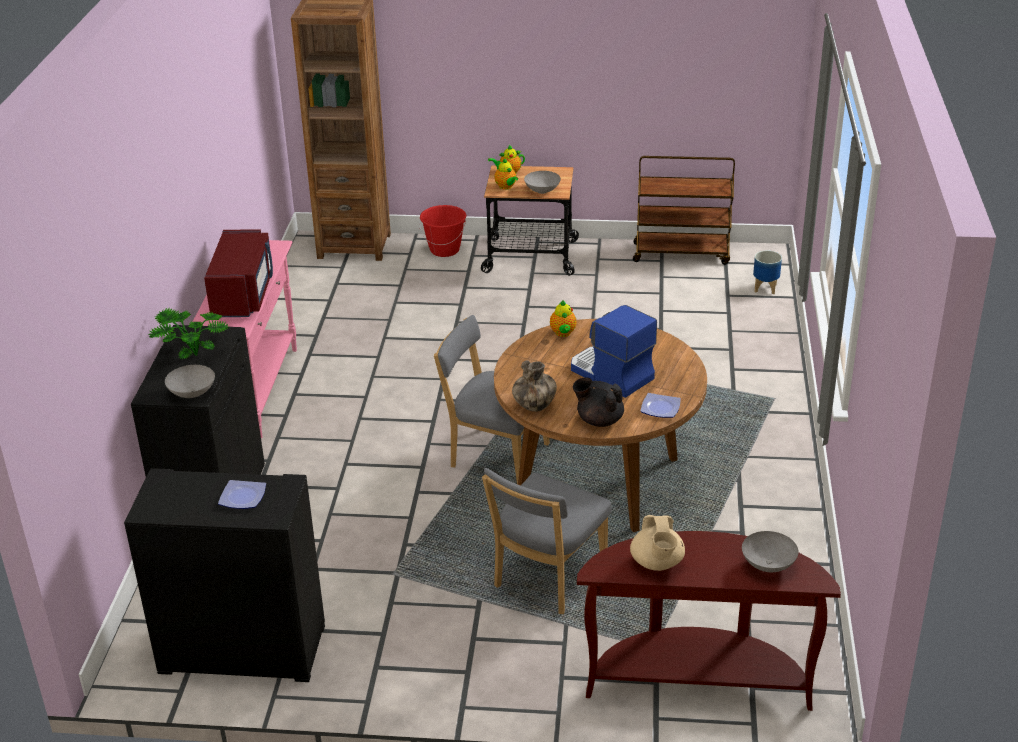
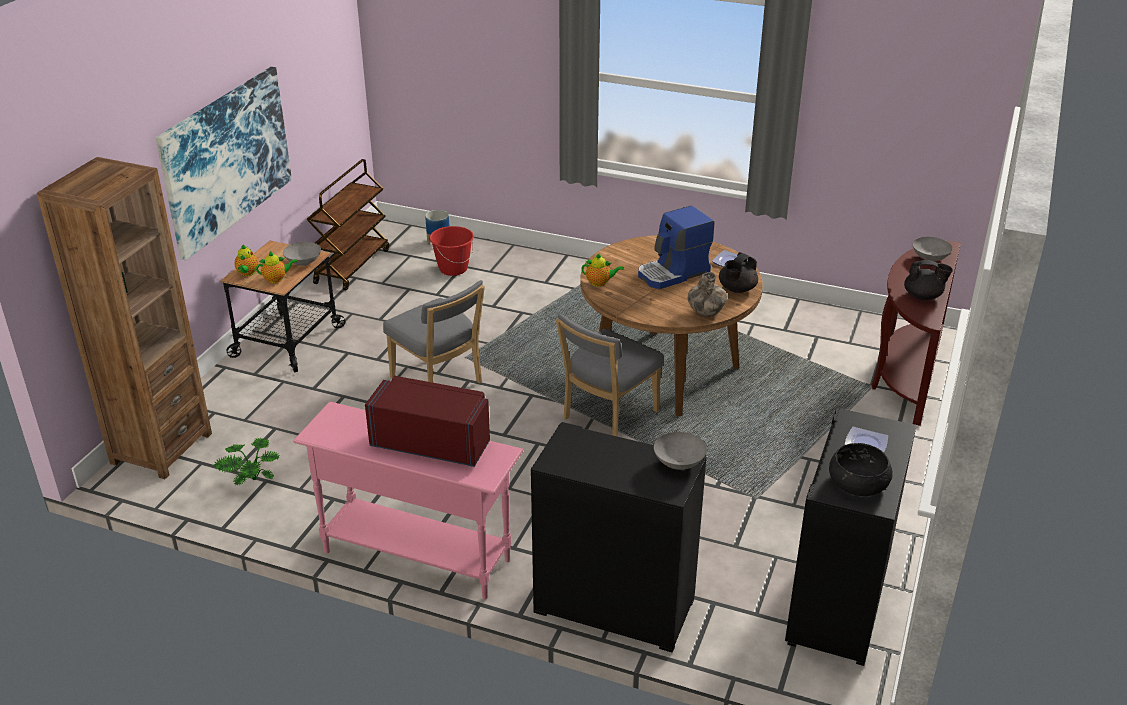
camera: 75 degrees left, 0 degrees up
potted plant [149,307,229,360] -> potted plant moved to [214,438,280,486]
red bucket [419,205,466,257] -> red bucket moved to [429,226,474,276]
grey chair [482,468,612,614] -> grey chair moved to [383,280,485,383]
beige teapot [630,515,685,571] -> black teapot [904,260,953,300]
none -> picture [156,67,292,260]
none -> black bowl [829,443,892,496]

